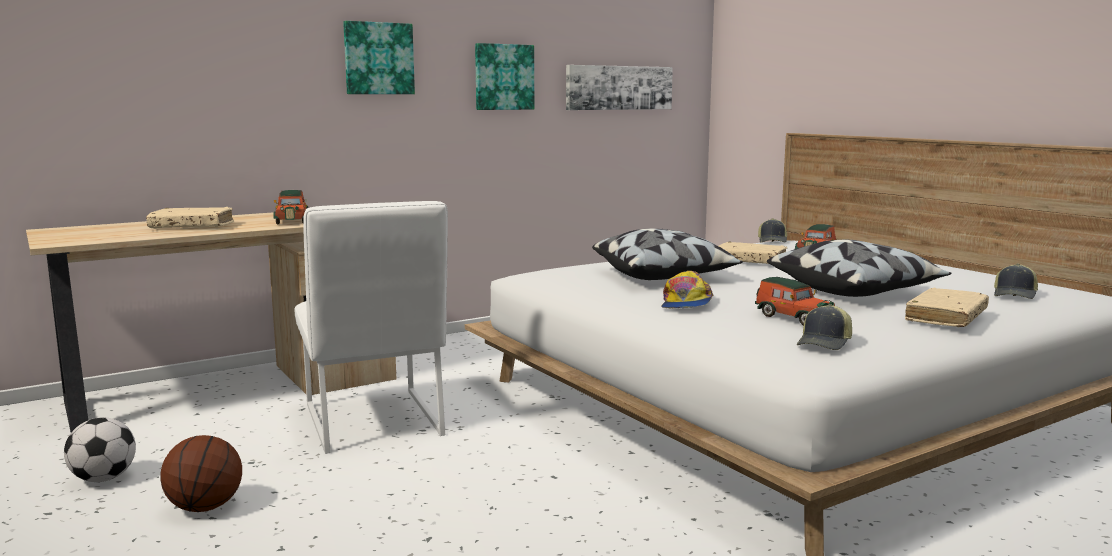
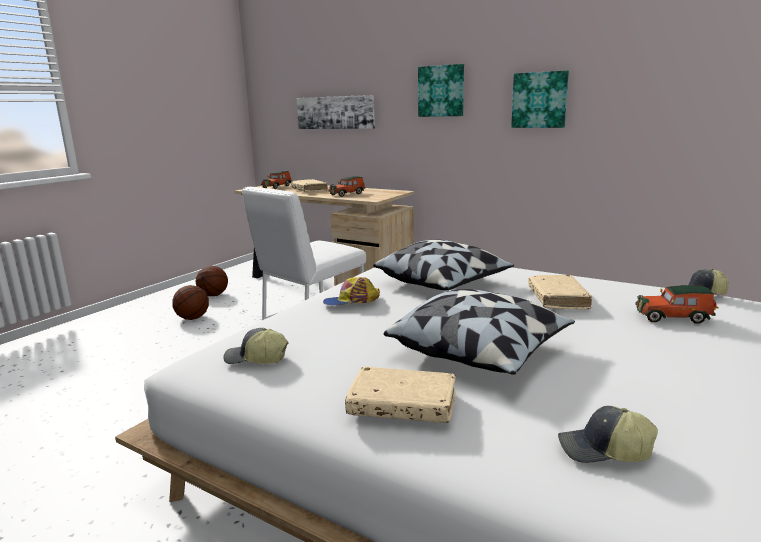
camera: 65 degrees right, 5 degrees up
football [64,417,136,482] -> basketball [196,266,228,296]
picture [566,65,673,110] -> picture moved to [296,95,375,129]
toy car [755,277,835,326] -> toy car moved to [261,171,292,189]

